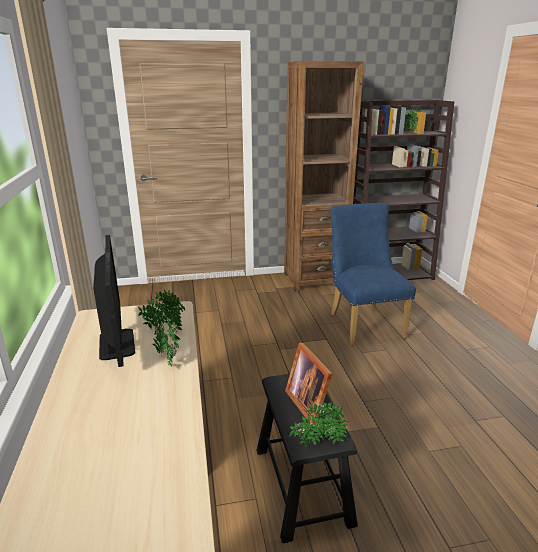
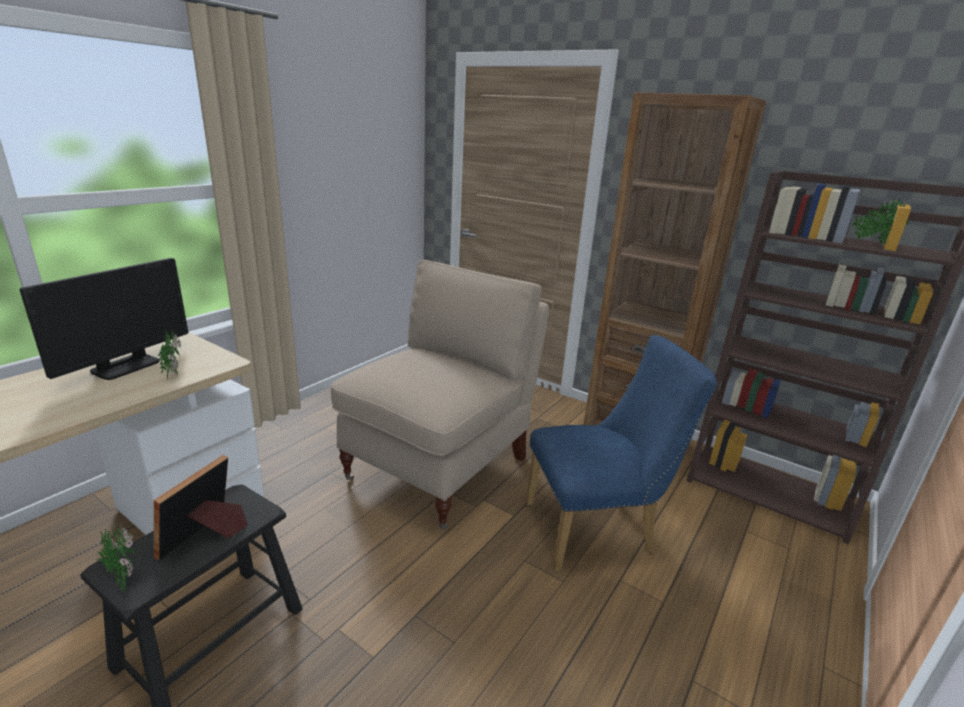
camera: 45 degrees right, 0 degrees up
potted plant [152,317,180,368] -> none
blue chair [330,203,416,346] -> blue chair turned 45 degrees clockwise [526,335,717,571]
none -> beige chair [331,260,549,530]

